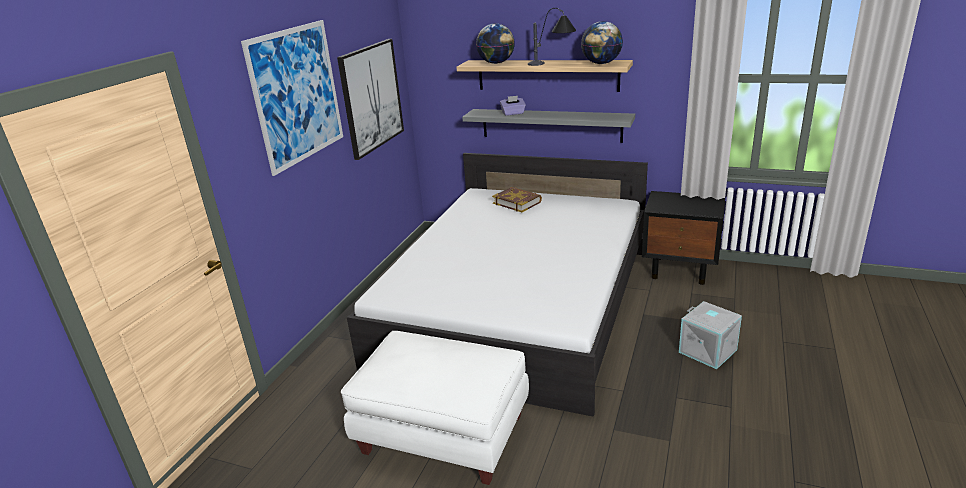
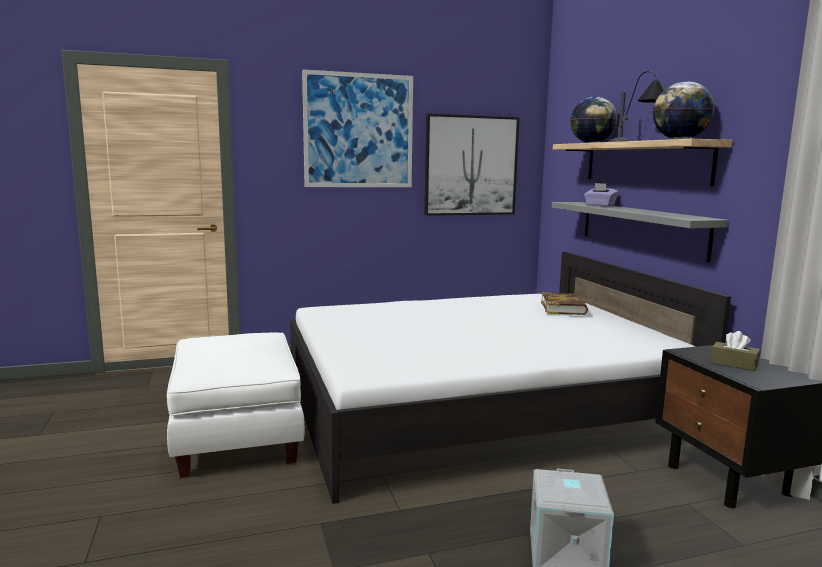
camera: 50 degrees right, 15 degrees down
none -> brown tissue box [710,331,760,371]

